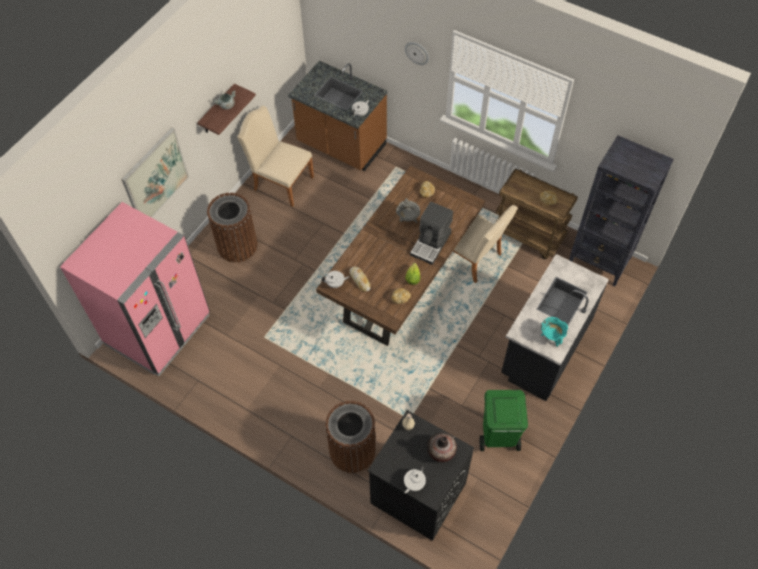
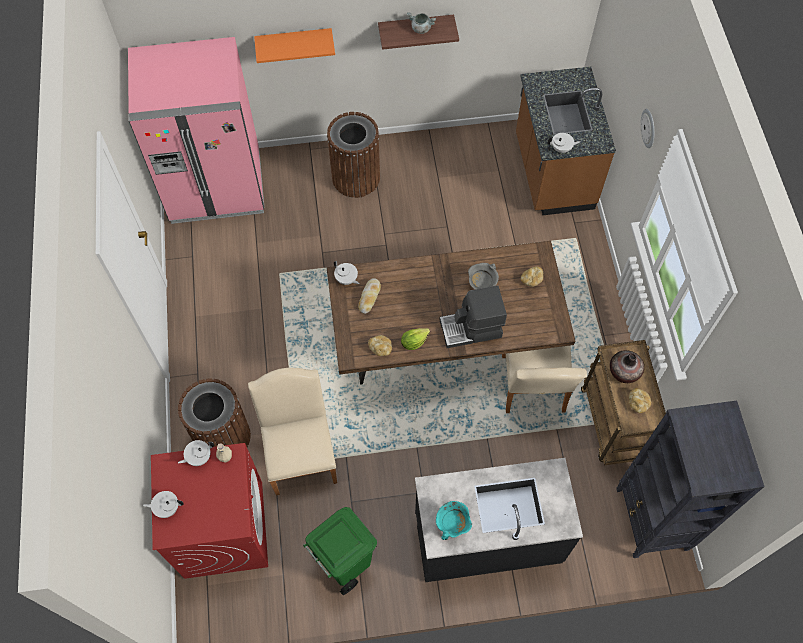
camera: 50 degrees right, 5 degrees up
picture [121,128,189,218] -> orange shelf [254,28,335,63]
beige chair [237,106,314,207] -> beige chair moved to [248,368,337,496]
black washing machine [368,410,474,541] -> red washing machine [151,443,268,579]
vase [427,433,457,462] -> vase moved to [610,350,644,383]
none -> white teapot [178,440,214,466]

